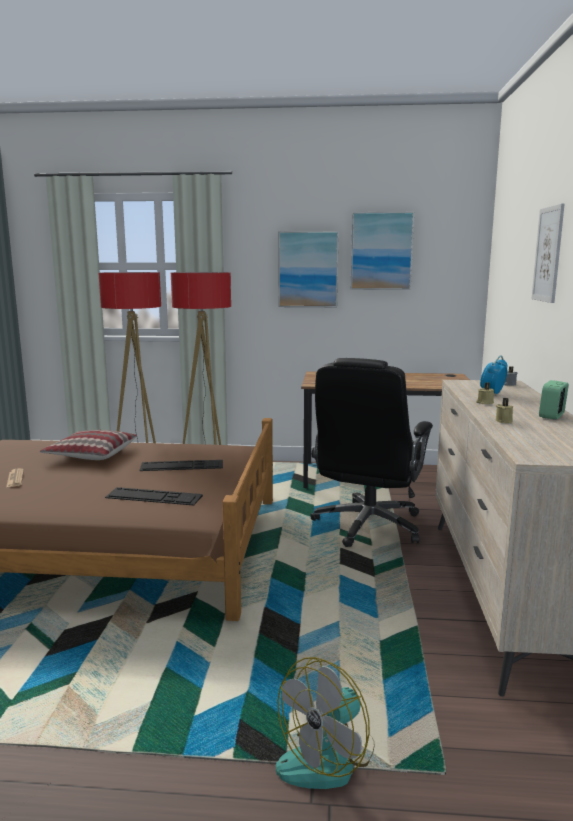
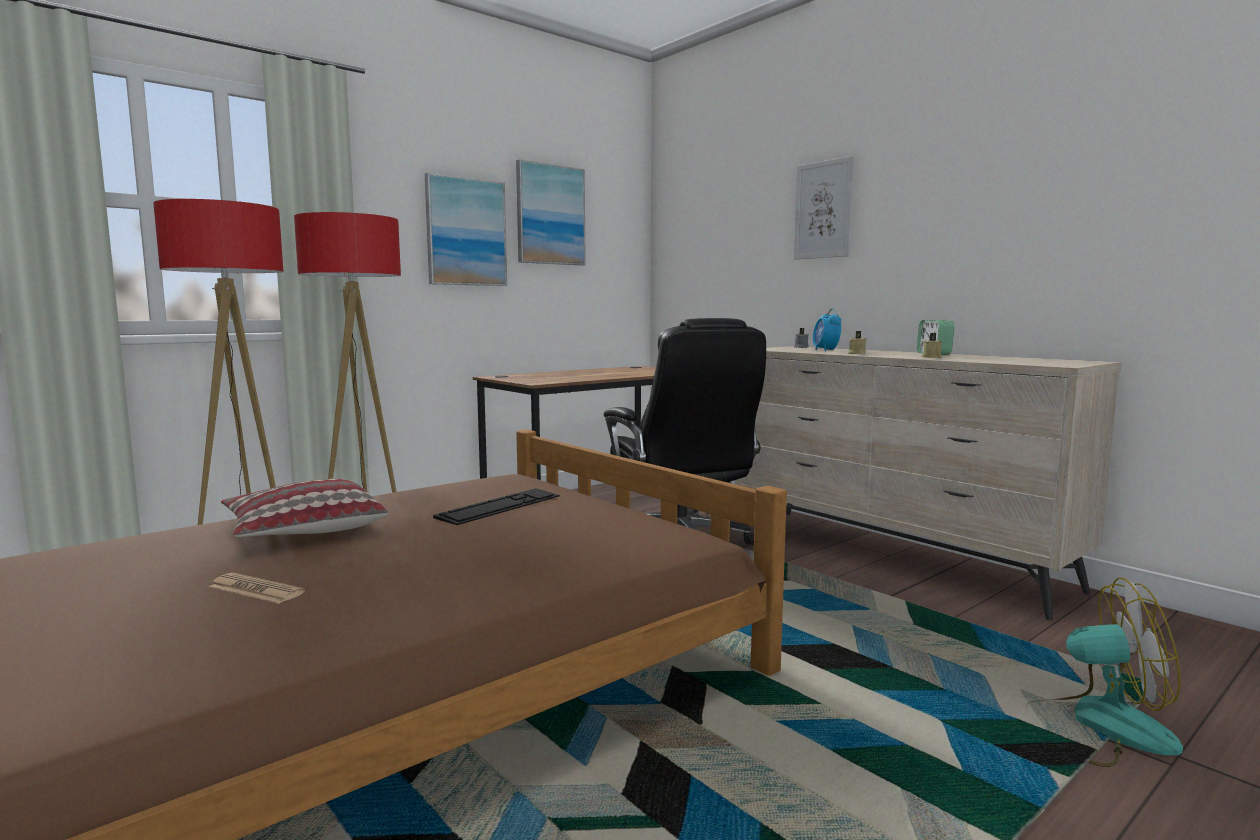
camera: 45 degrees left, 5 degrees down
keyboard [105,487,203,506] -> none
fan [276,657,374,789] -> fan turned 75 degrees counterclockwise [1026,577,1183,767]

